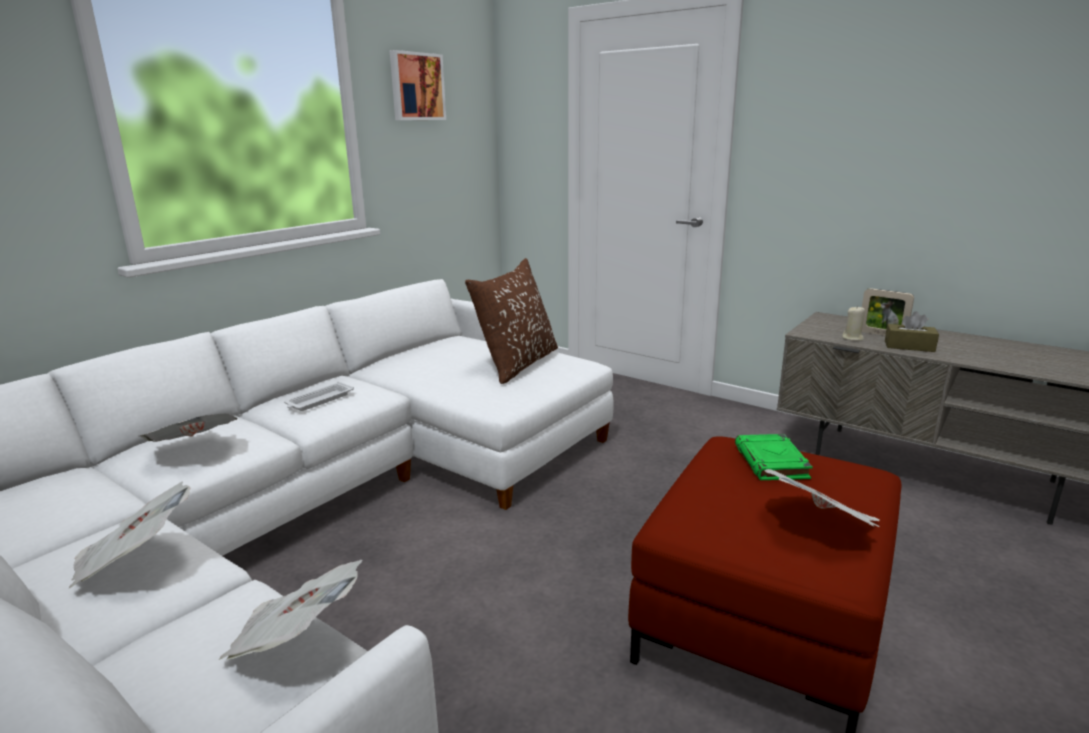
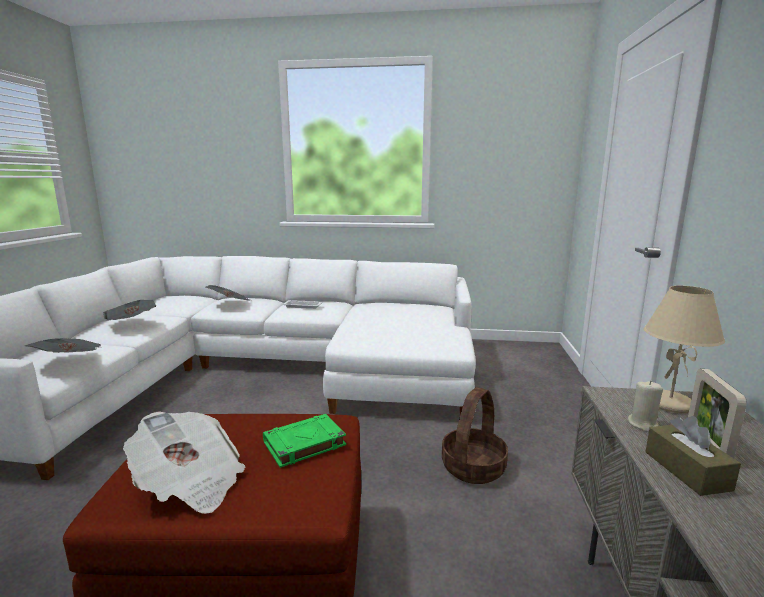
camera: 60 degrees right, 5 degrees down
picture [390,50,446,120] -> none
brown pillow [465,258,558,384] -> none
none -> basket [442,387,508,484]
none -> beige table lamp [644,286,725,413]

